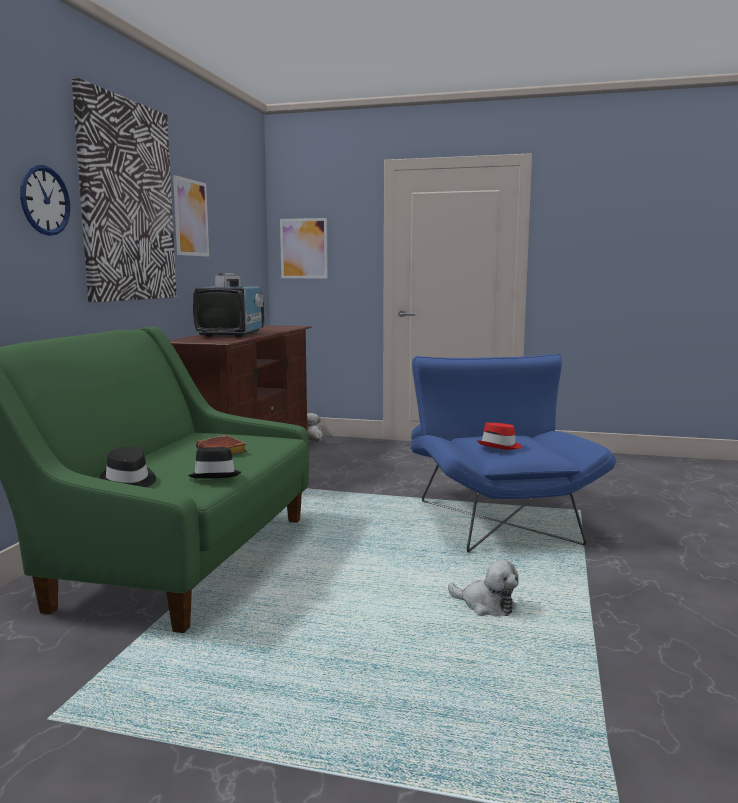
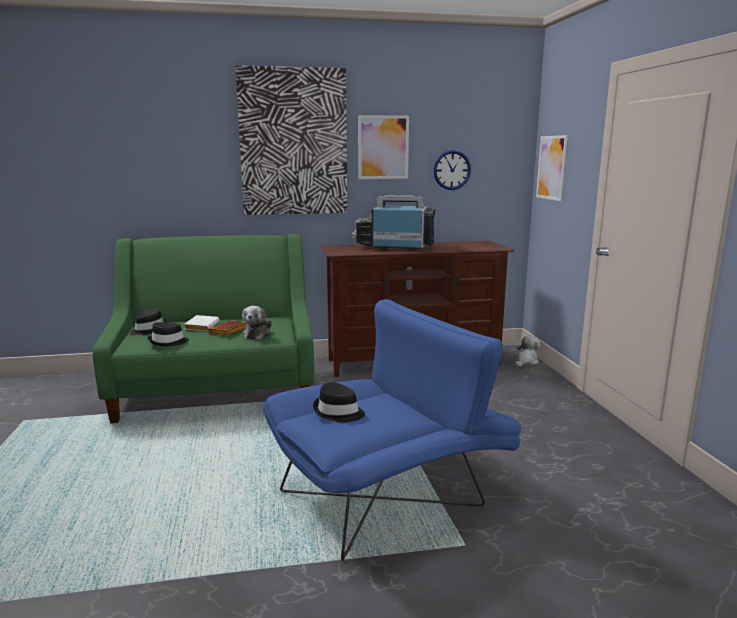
camera: 65 degrees right, 5 degrees up
wall clock [20,165,70,236] -> wall clock moved to [433,150,471,190]
television [193,273,264,337] -> television turned 150 degrees counterclockwise [352,195,436,251]
plush toy [448,560,518,617] -> plush toy moved to [242,306,272,340]
red hat [477,423,522,450] -> black hat [313,382,365,422]
none -> white book [184,315,219,331]

